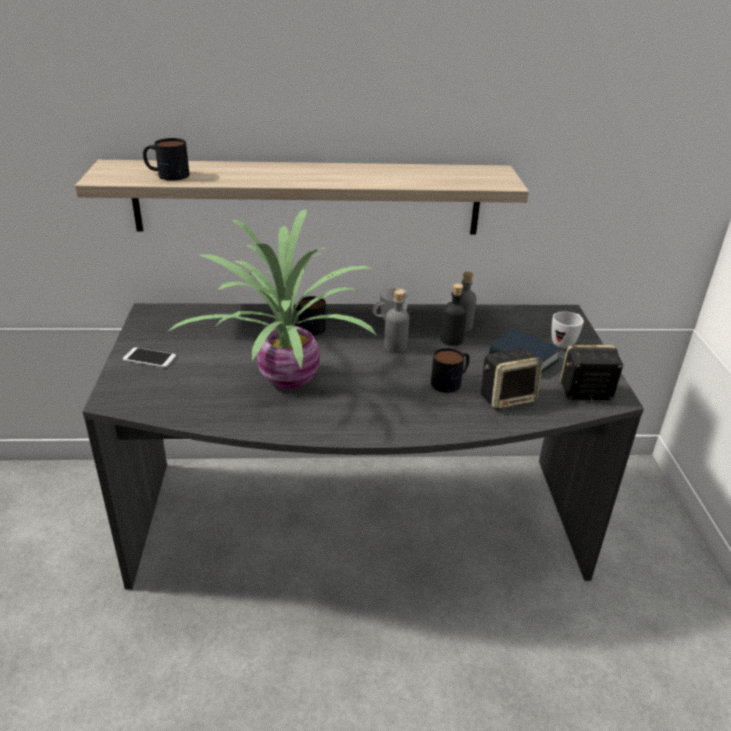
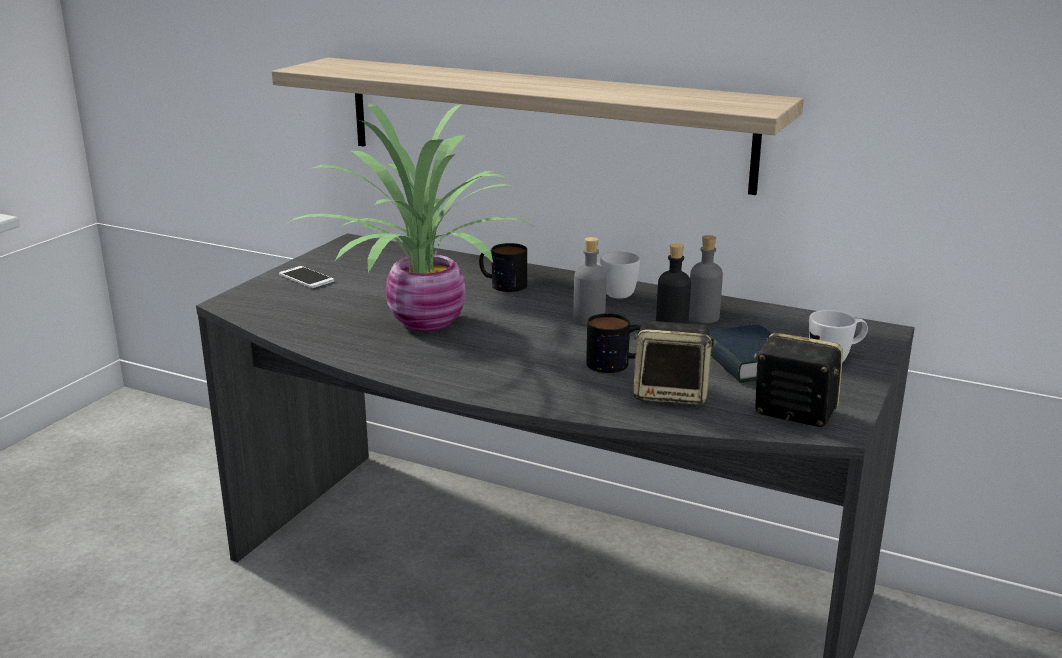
camera: 30 degrees right, 10 degrees down
mug [143,138,190,181] -> none

